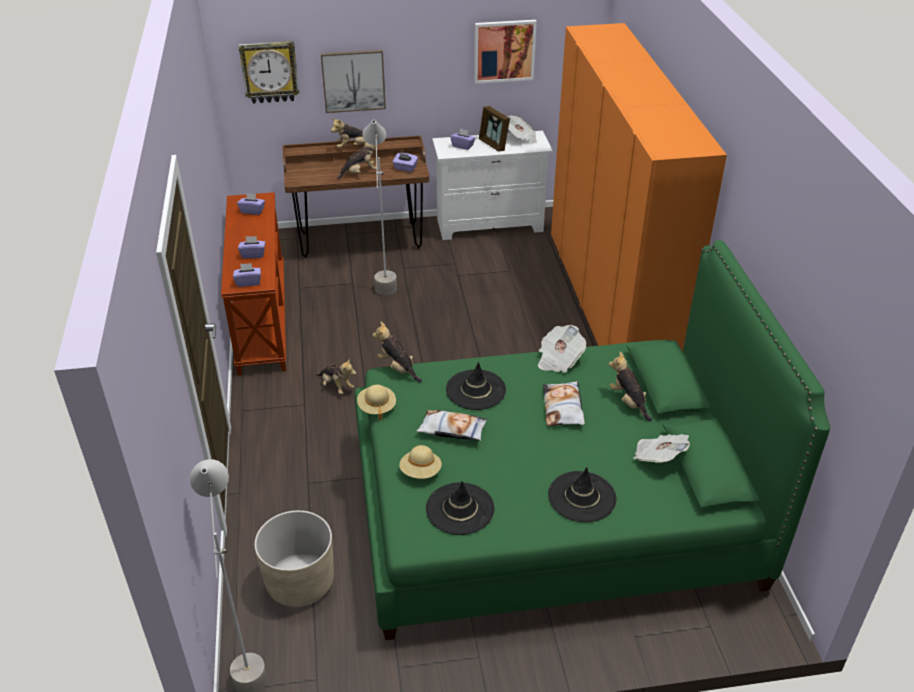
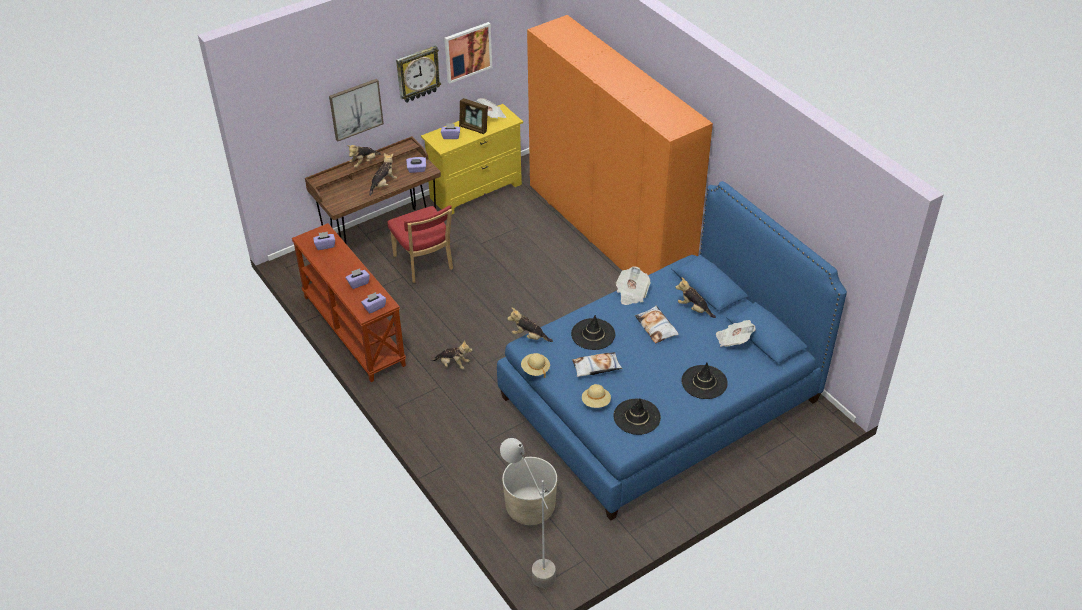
camera: 25 degrees left, 5 degrees up
wall clock [239,41,300,104] -> wall clock moved to [396,45,441,103]
green bed [355,240,830,640] -> blue bed [497,181,847,521]
grey floor lamp [363,119,397,295] -> red chair [387,205,453,283]
white dresser [432,131,553,240] -> yellow dresser [421,104,523,214]

